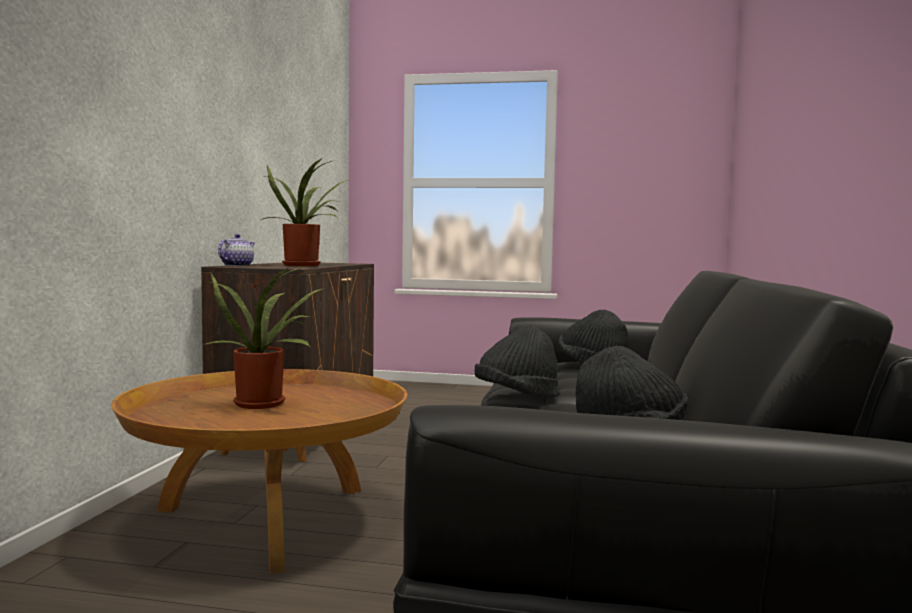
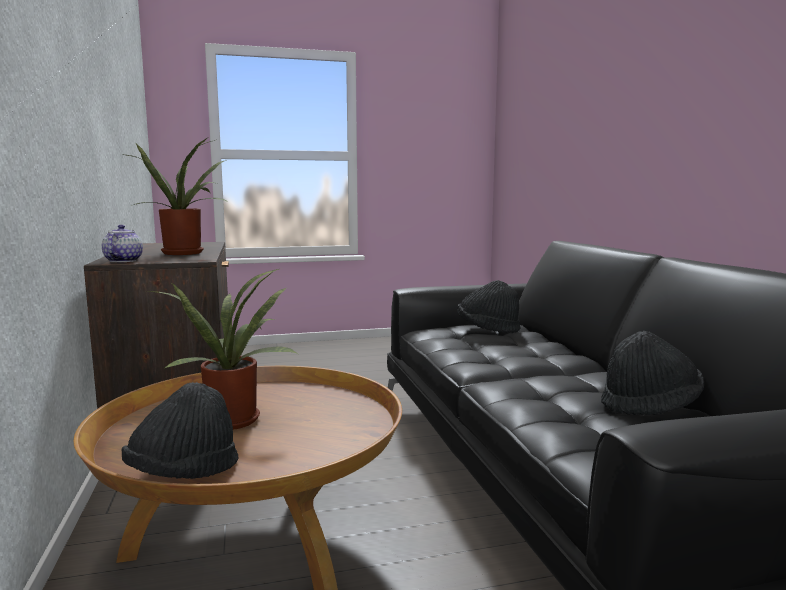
camera: 25 degrees left, 5 degrees up
black hat [475,325,560,398] -> black hat moved to [122,382,239,479]

